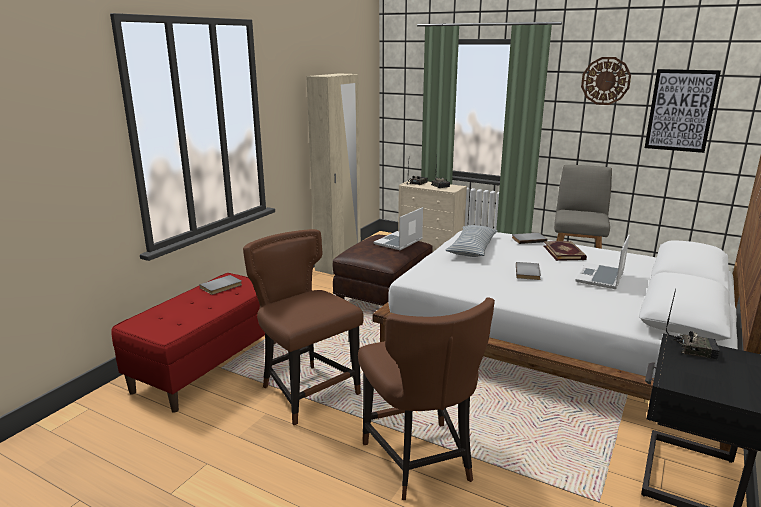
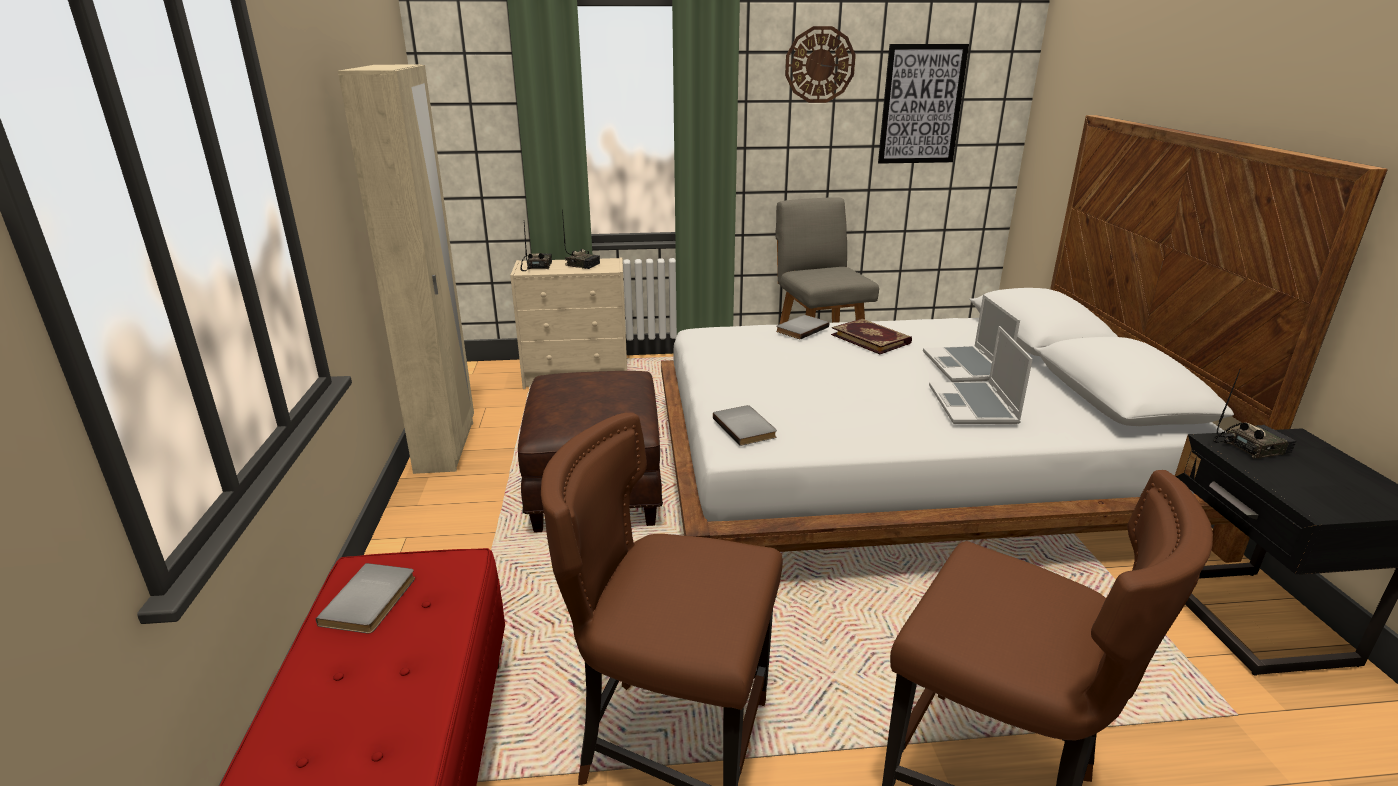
camera: 35 degrees left, 5 degrees up
laptop [374,207,423,250] -> laptop moved to [929,326,1033,424]
pillow [445,225,498,257] -> none
grey book [516,262,541,280] -> grey book moved to [713,405,777,446]

